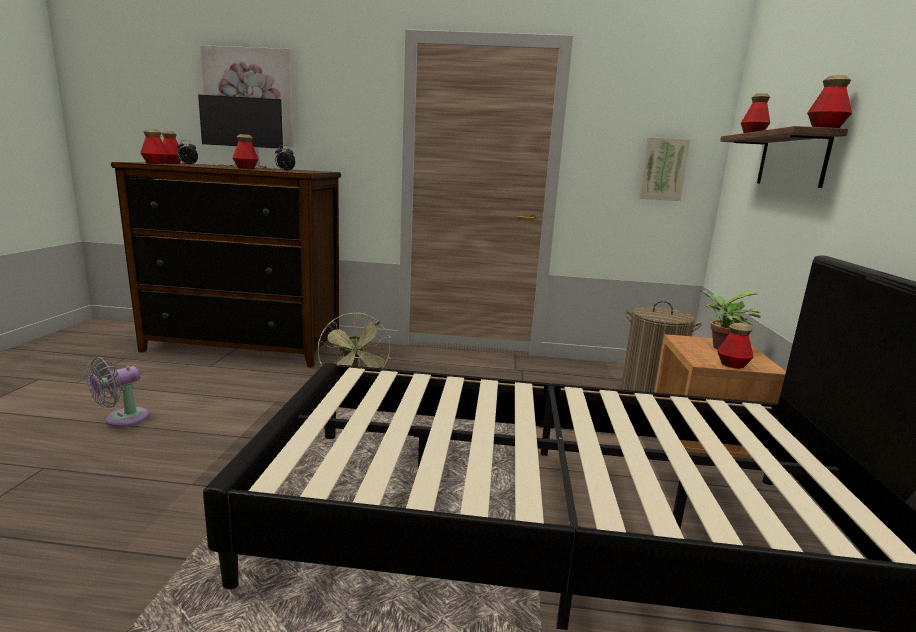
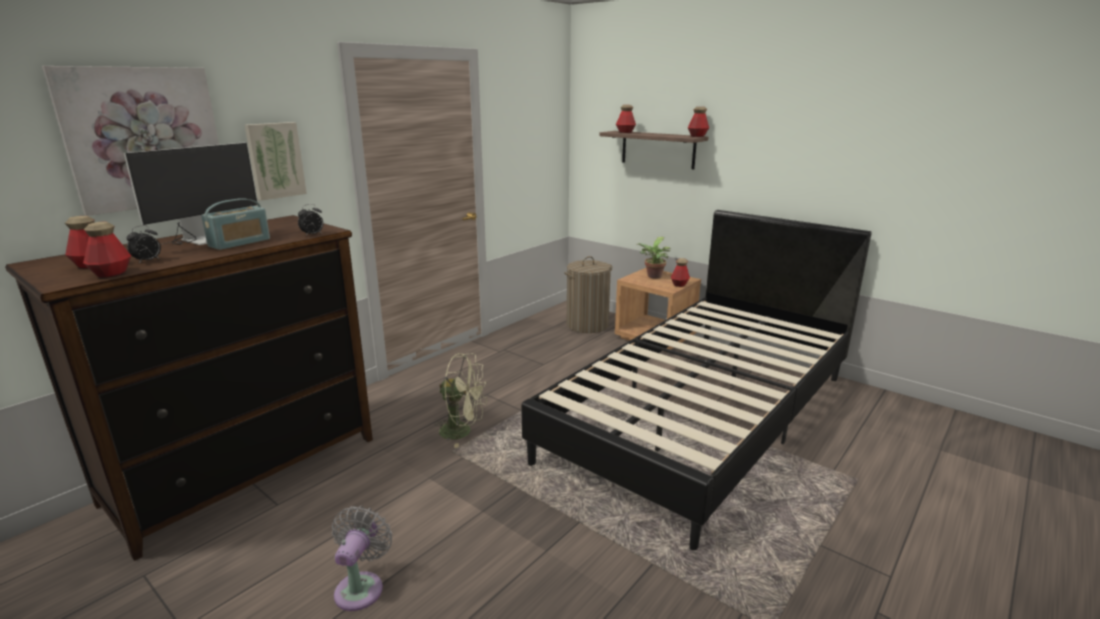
camera: 55 degrees left, 5 degrees up
grey fan [86,357,149,427] -> grey fan turned 150 degrees counterclockwise [332,506,392,611]
bottle [232,134,259,169] -> radio [201,198,270,250]
picture [639,137,691,201] -> picture moved to [245,122,307,201]

